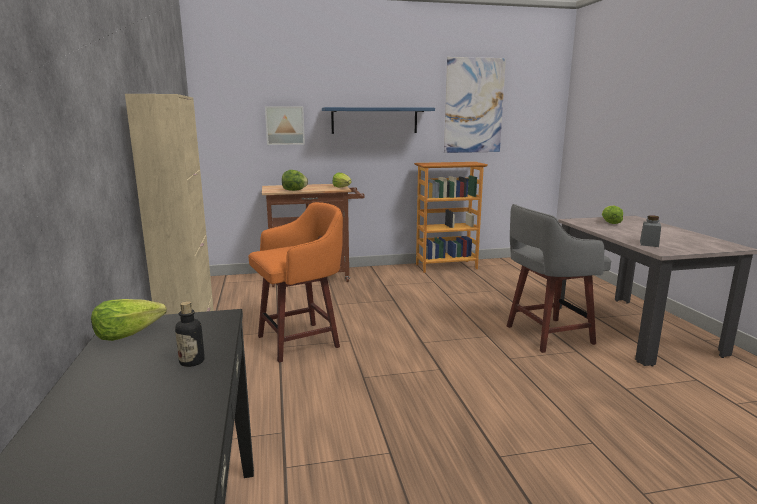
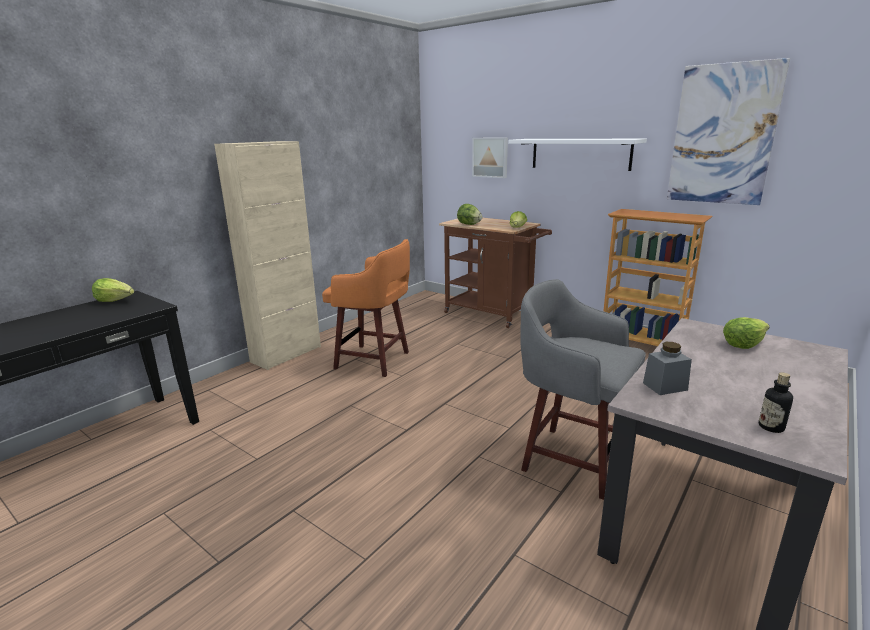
camera: 50 degrees right, 5 degrees up
bottle [175,301,205,367] -> bottle moved to [759,372,793,433]
blue shelf [322,107,435,134] -> white shelf [508,139,647,171]

